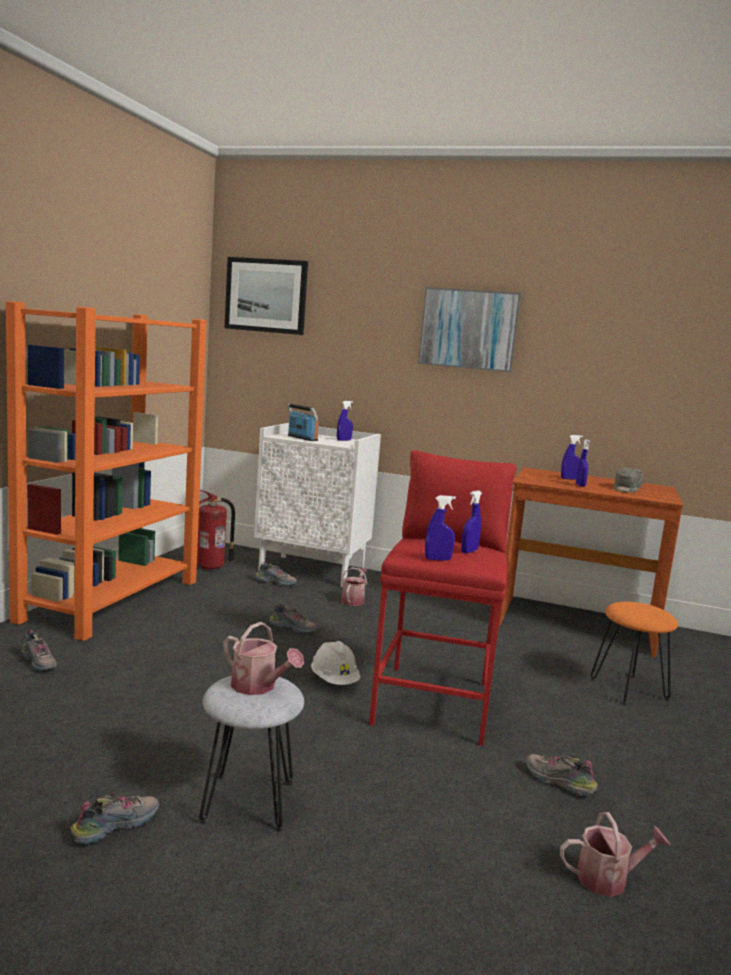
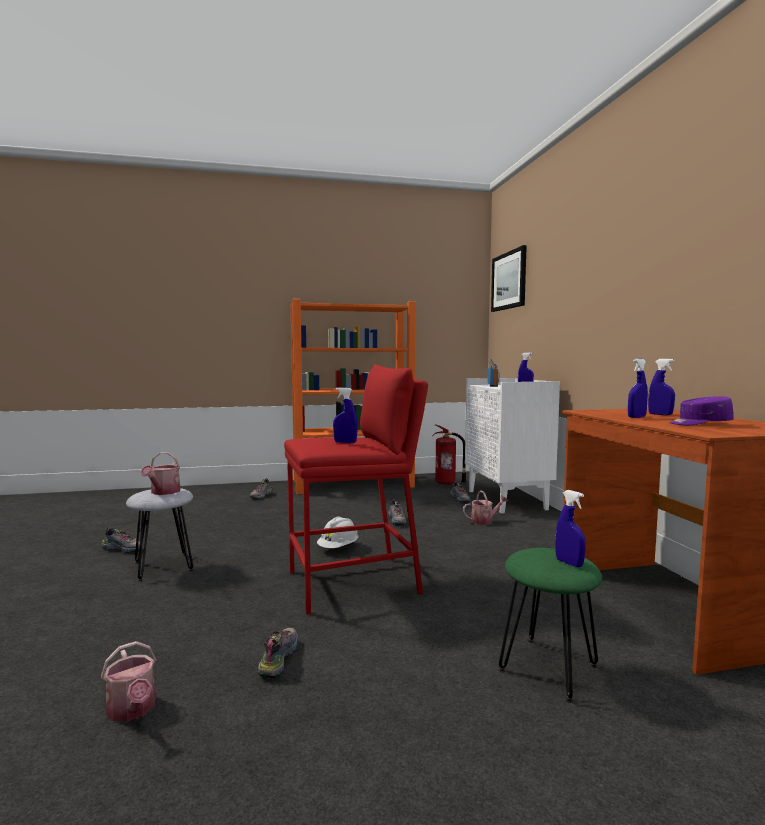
camera: 60 degrees right, 5 degrees down
picture [418,287,521,372] -> none
blue spray bottle [425,495,456,561] -> blue spray bottle moved to [555,490,586,567]
orange stool [590,601,678,705] -> green stool [499,548,602,703]
grey cap [614,468,643,493] -> purple cap [669,396,734,425]

